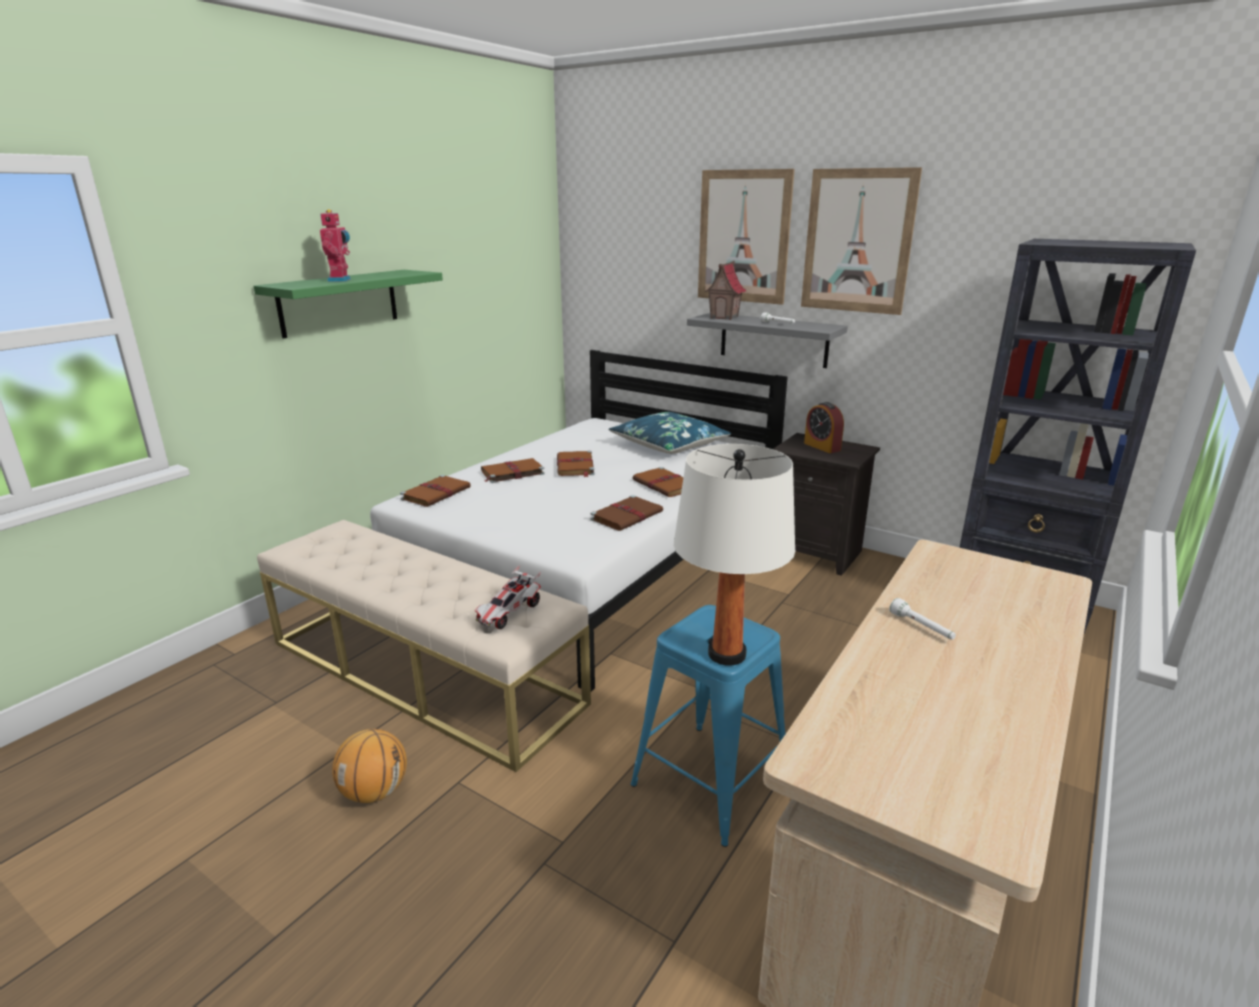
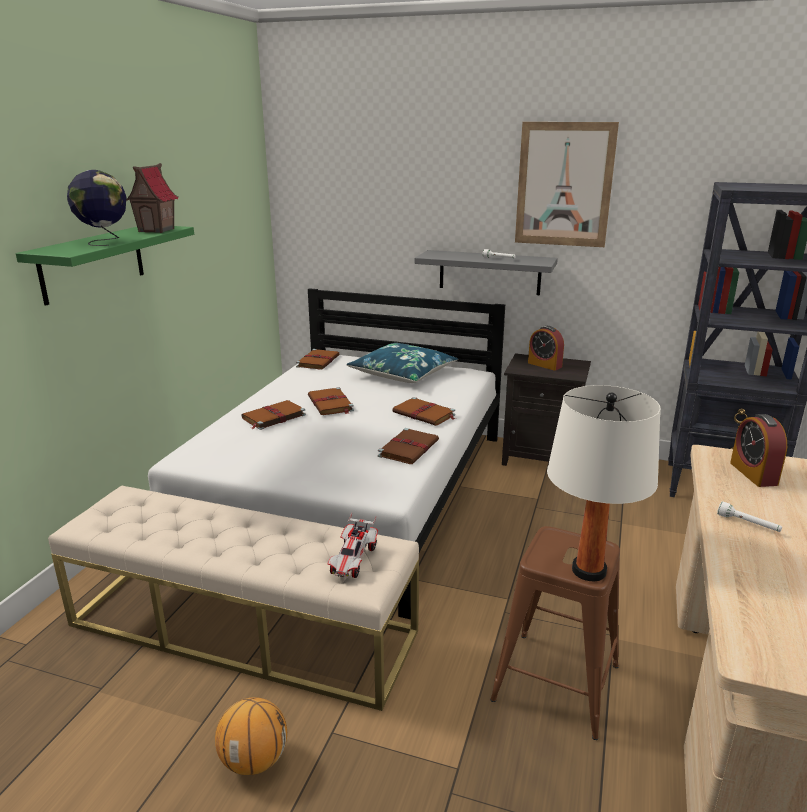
camera: 15 degrees left, 0 degrees up
toy robot [320,209,351,282] -> globe [67,170,126,246]
brown book [400,475,471,507] -> brown book moved to [296,349,340,370]
blue stool [631,605,785,847] -> brown stool [490,526,620,740]
picture [698,169,795,305] -> none
toy house [705,261,746,320] -> toy house moved to [126,163,178,233]
none -> alarm clock [730,414,787,487]

